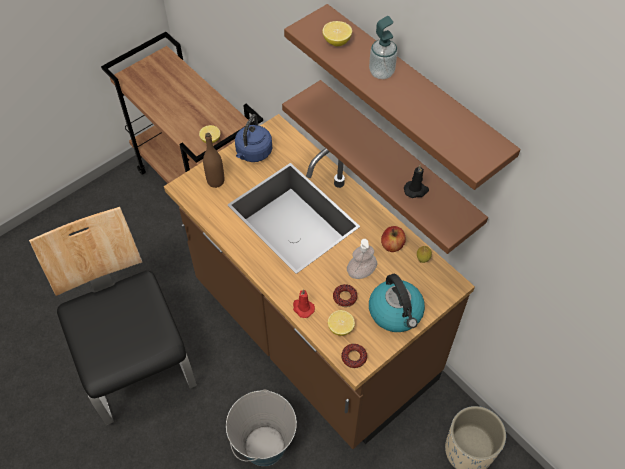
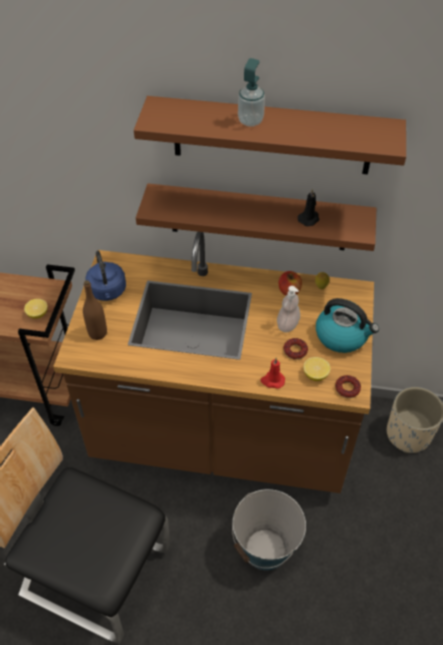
camera: 40 degrees left, 5 degrees down
lemon [322,21,352,46] -> none

